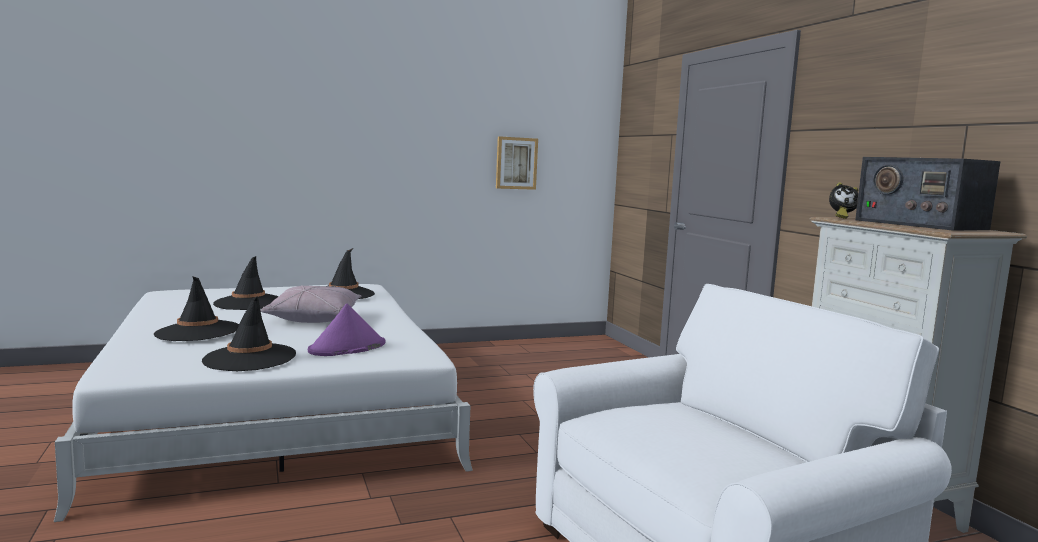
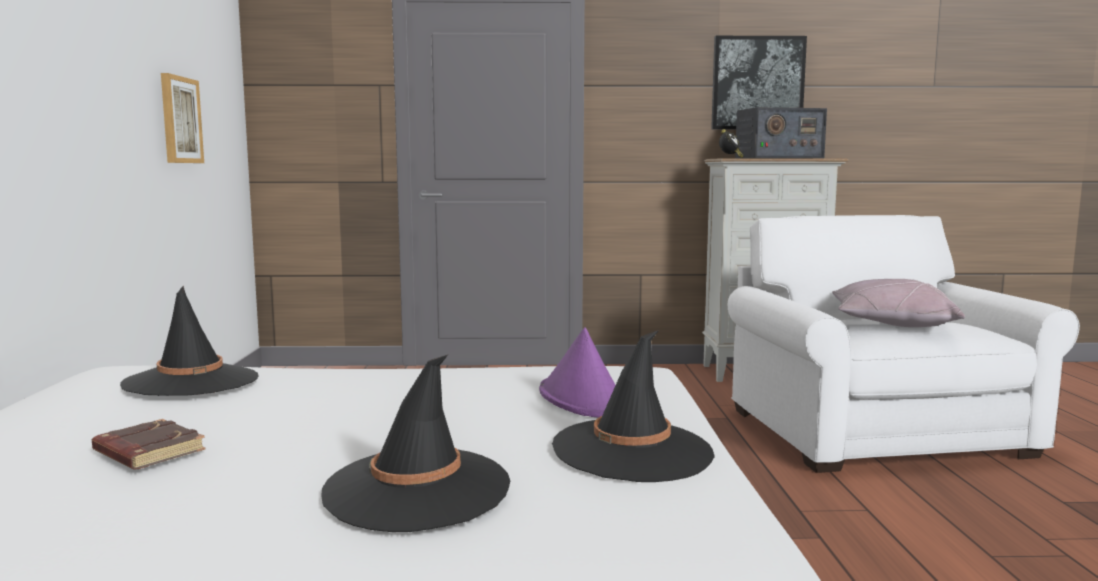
camera: 70 degrees left, 0 degrees up
black hat [213,256,279,310] -> brown book [92,419,205,469]
purple pillow [261,285,361,323] -> purple pillow moved to [832,279,965,327]
none -> picture [711,36,807,129]

